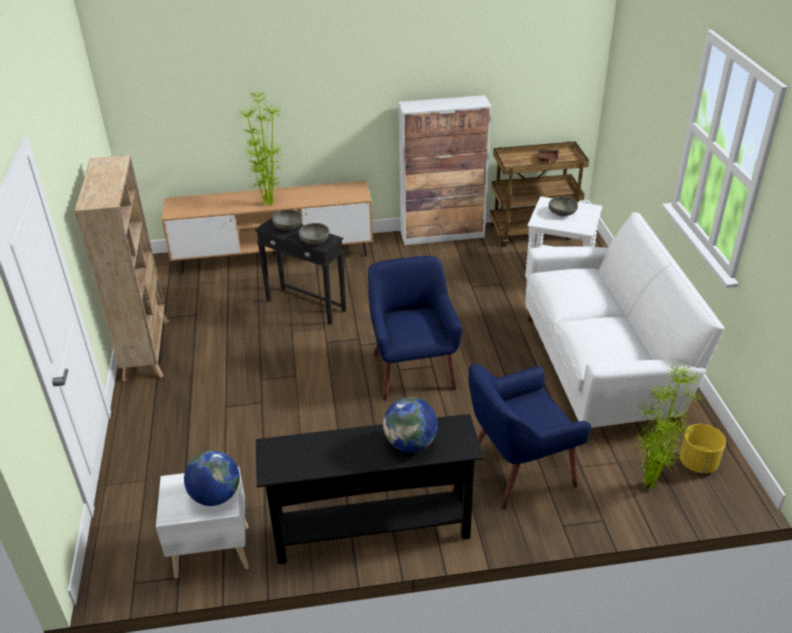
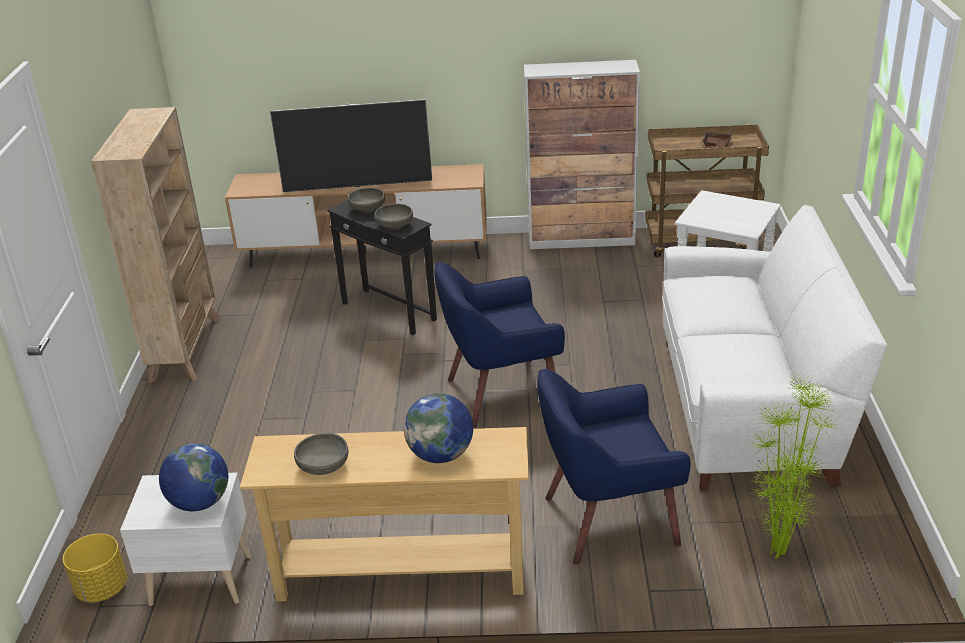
camera: 10 degrees right, 5 degrees down
potted plant [235,90,287,205] -> television [270,99,432,192]
black console table [256,414,484,564] -> beige console table [240,427,529,602]
blue armchair [368,256,462,401] -> blue armchair turned 105 degrees counterclockwise [434,262,565,428]
grey bowl [549,196,578,217] -> grey bowl moved to [294,433,348,475]
yellow planter [679,424,726,473] -> yellow planter moved to [63,534,127,602]

